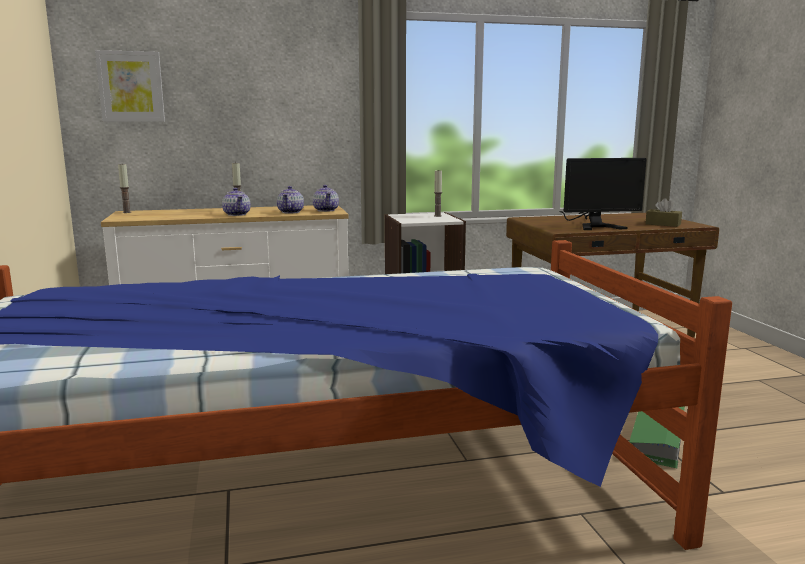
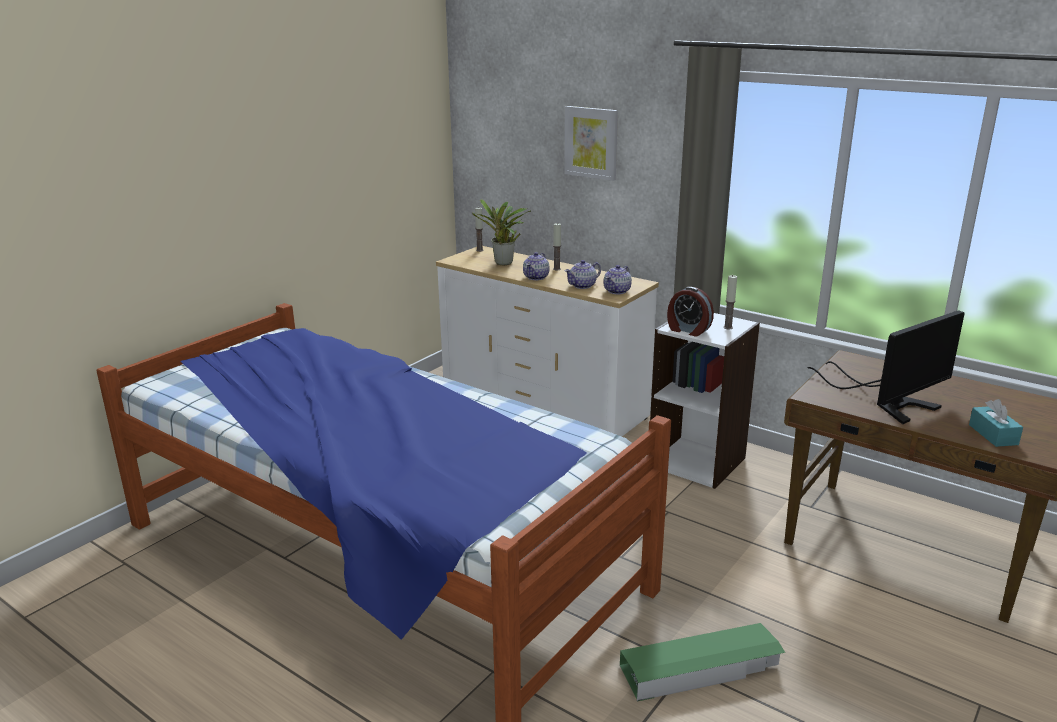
camera: 50 degrees right, 10 degrees up
picture [95,50,165,122] -> picture moved to [564,106,618,181]
monitor [560,158,647,230] -> monitor turned 75 degrees counterclockwise [807,310,965,424]
brown tissue box [645,198,682,227] -> turquoise tissue box [969,399,1023,447]
none -> potted plant [471,199,531,265]
none -> alarm clock [667,287,714,337]

